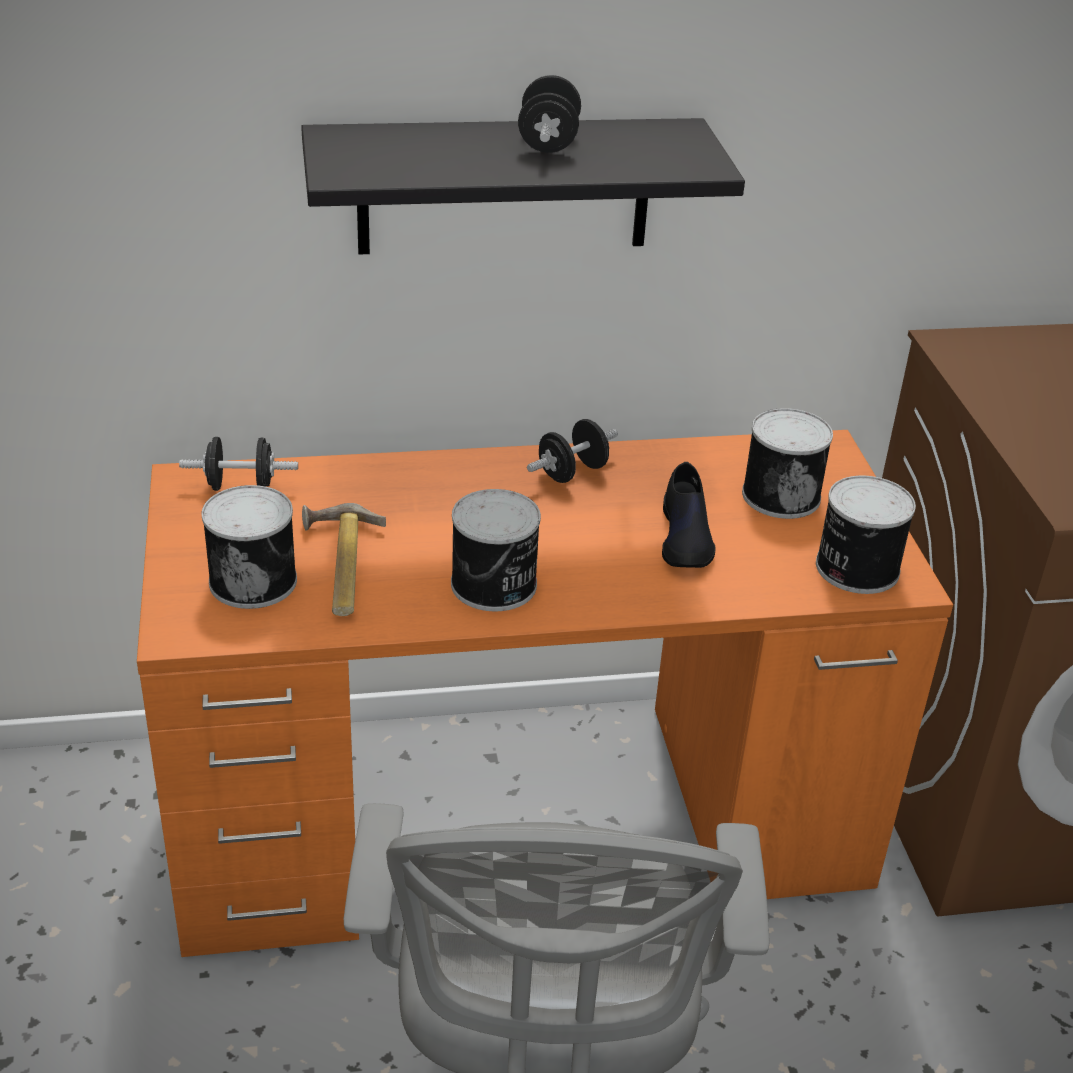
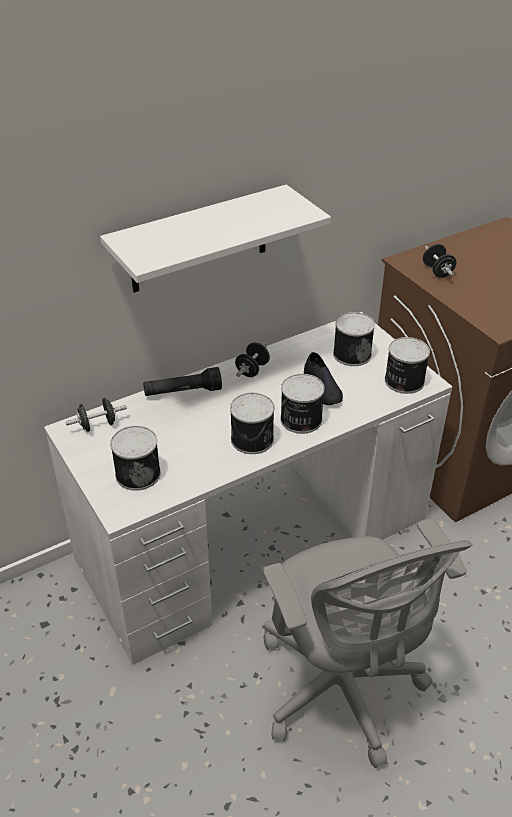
camera: 20 degrees left, 5 degrees up
orange desk [137,430,953,957] -> white desk [44,312,453,665]
black shelf [301,118,745,254] -> white shelf [100,185,331,293]
hammer [302,503,386,616] -> none
black dumbbell [518,75,581,153] -> black dumbbell moved to [423,244,456,278]
none -> black flashlight [143,367,222,396]
none -> can [280,374,325,434]

